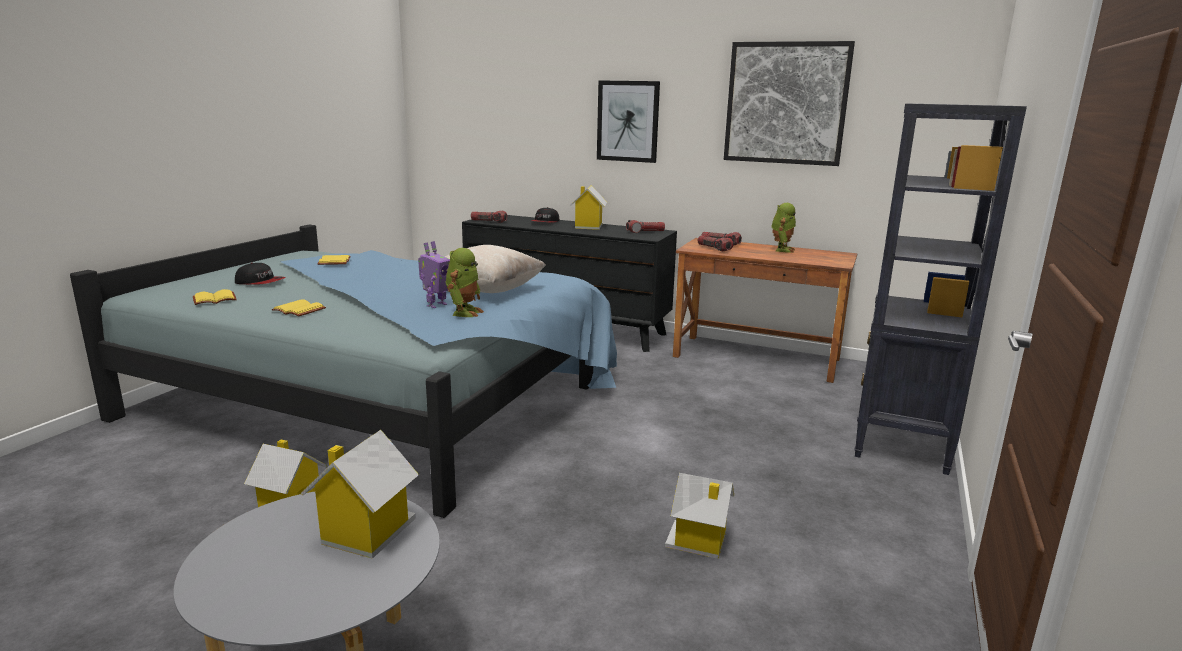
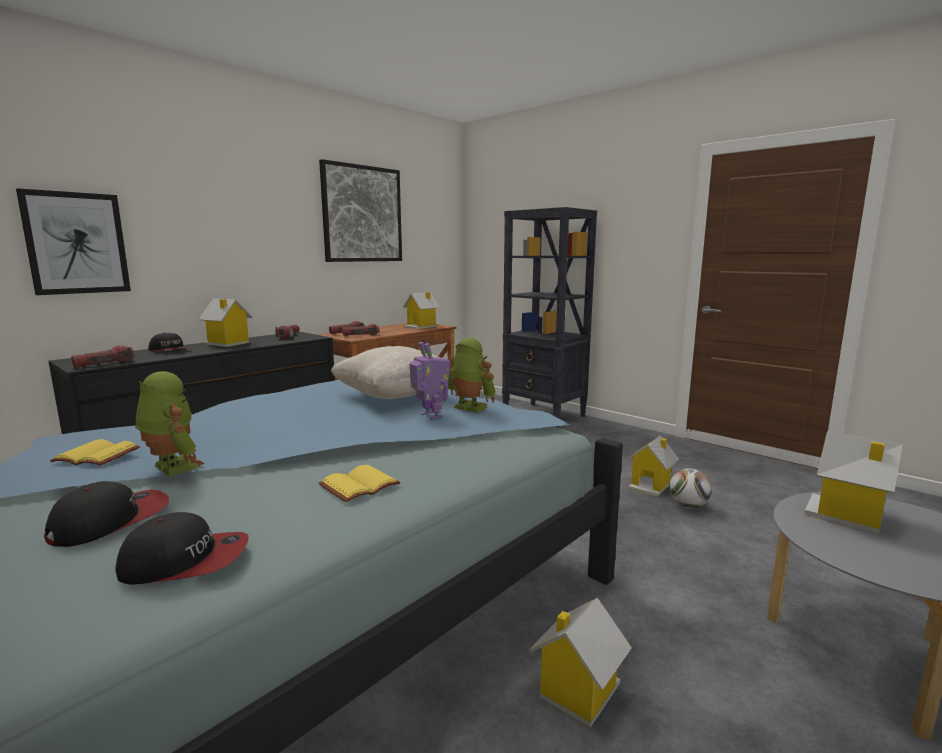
camera: 70 degrees left, 5 degrees down
yellow book [193,289,237,305] -> cap [115,512,249,585]
picture [597,80,660,163] -> picture moved to [16,188,131,295]
toy robot [771,203,796,253] -> toy robot moved to [135,371,204,476]
none -> toy house [403,292,440,329]
none -> football [669,469,712,509]

